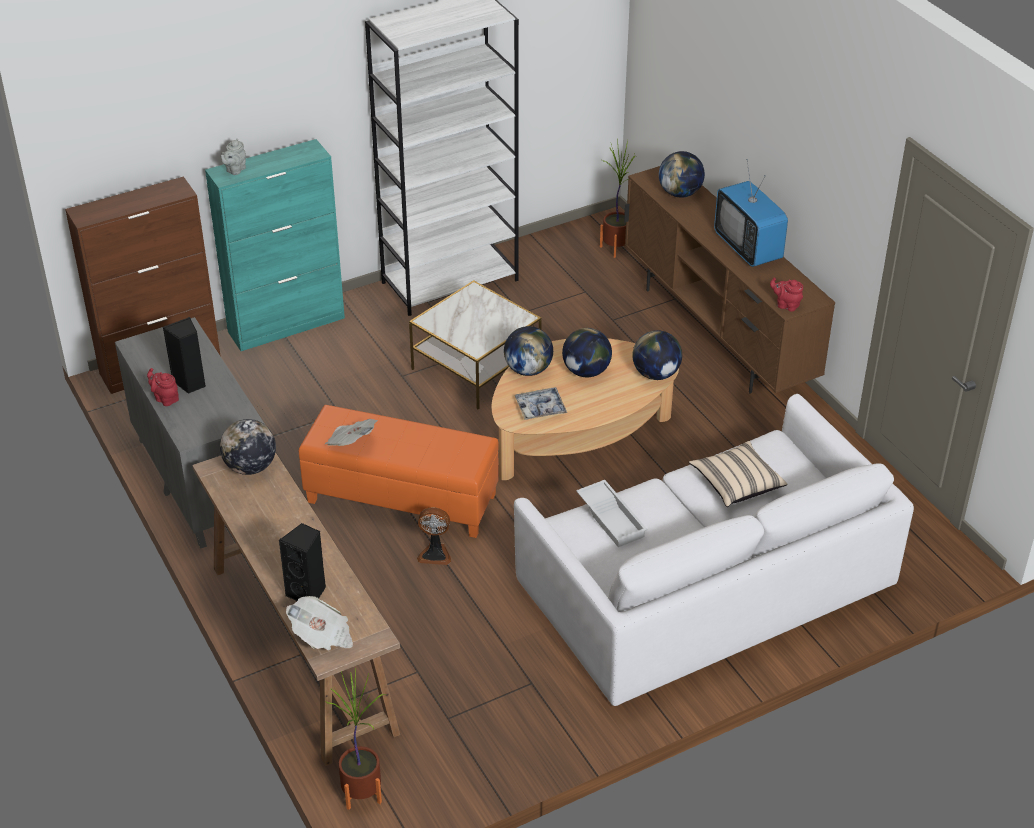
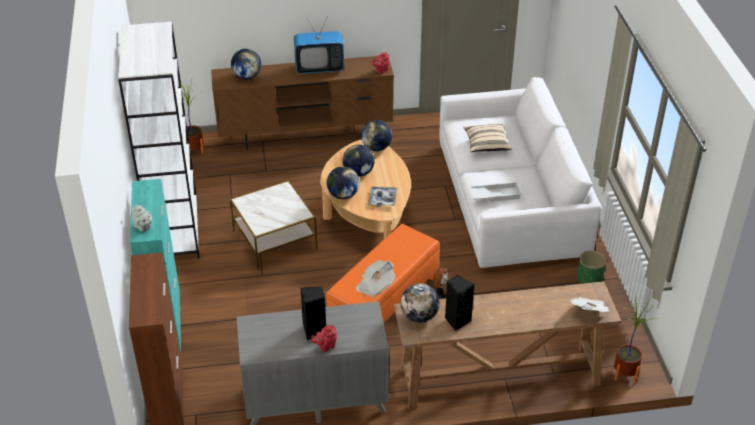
camera: 70 degrees left, 0 degrees up
black speaker [278,523,326,601] -> black speaker moved to [445,275,475,331]
none -> green planter [577,250,607,284]

